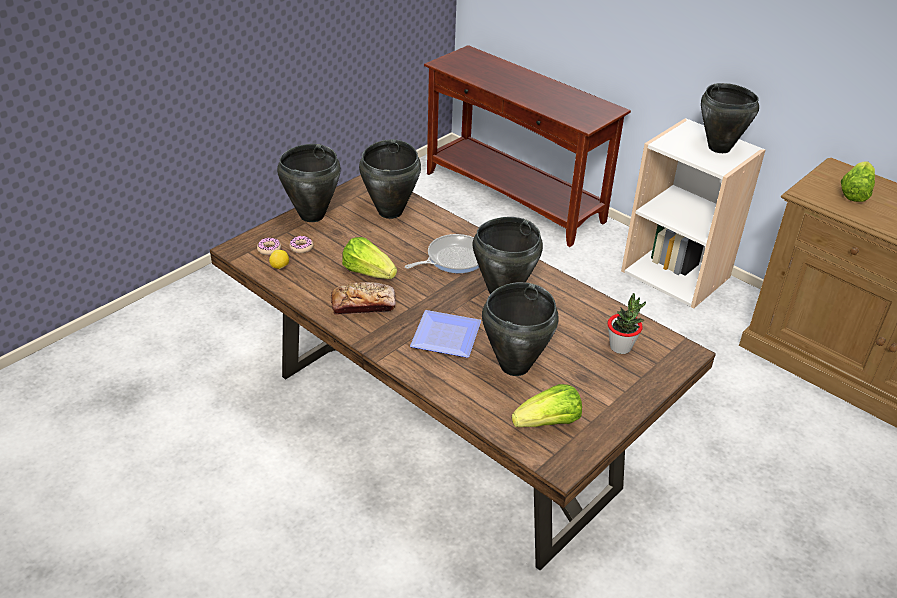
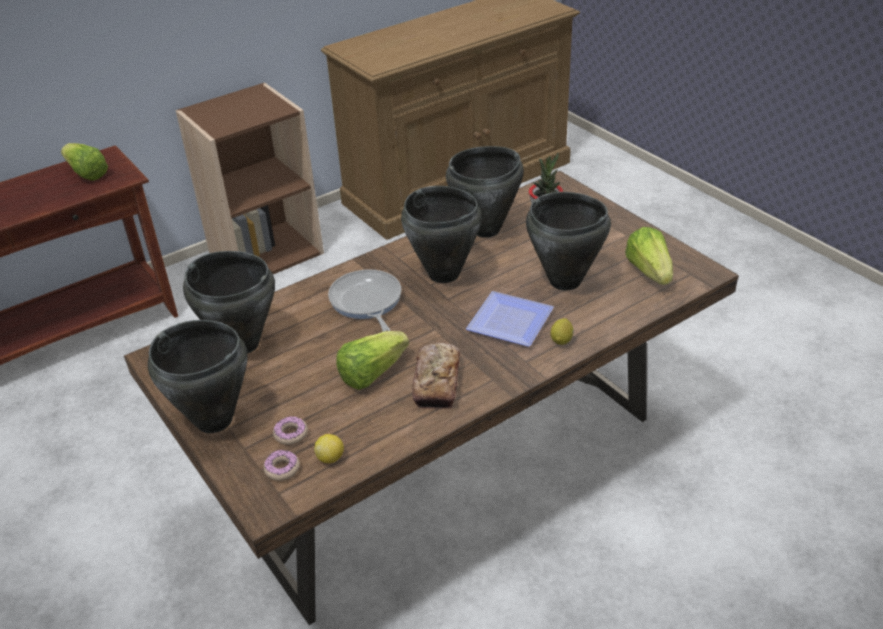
camera: 75 degrees left, 0 degrees up
white bookcase [621,118,765,308] -> brown bookcase [175,83,324,274]
black cooking pot [701,83,759,153] -> black cooking pot moved to [446,146,524,237]
lettuce [841,162,875,202] -> lettuce moved to [61,143,108,181]
none -> lemon [550,318,574,345]

